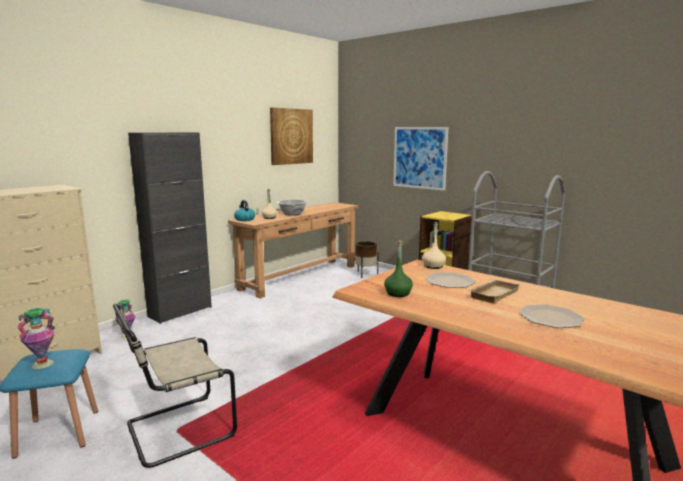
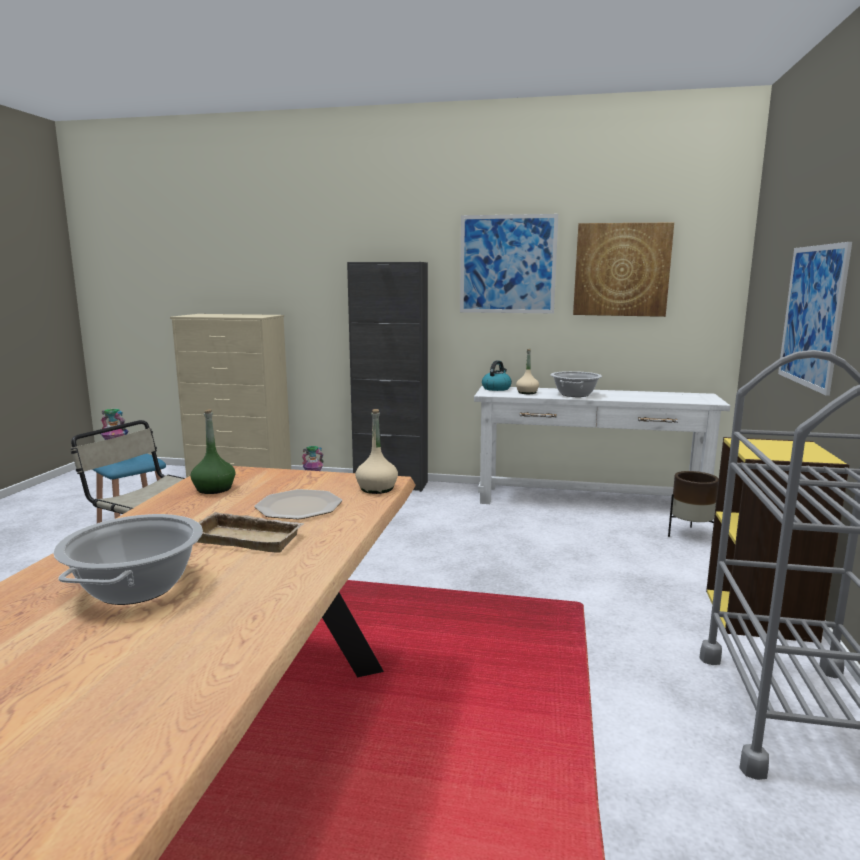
camera: 60 degrees right, 0 degrees up
brown console table [228,202,359,299] -> white console table [474,386,730,504]
plate [519,304,585,328] -> cooking pot [53,514,203,605]
none -> picture [460,214,558,313]

